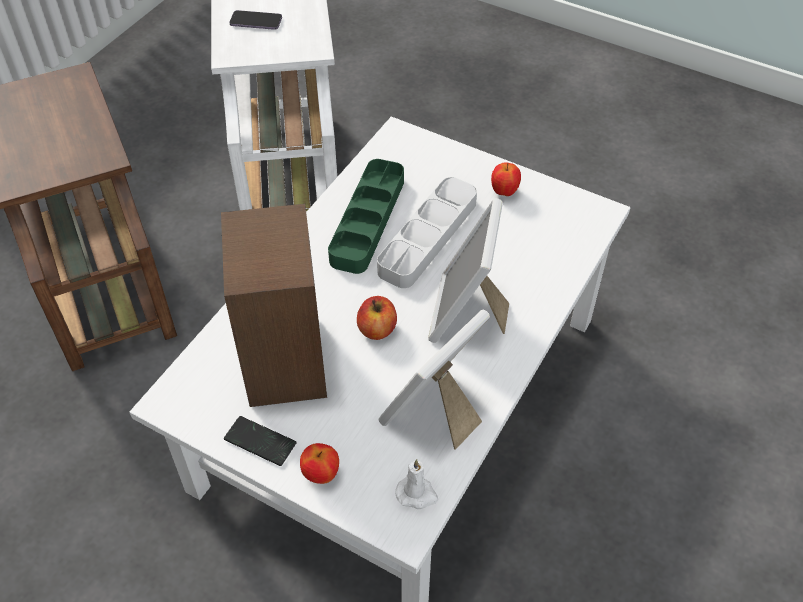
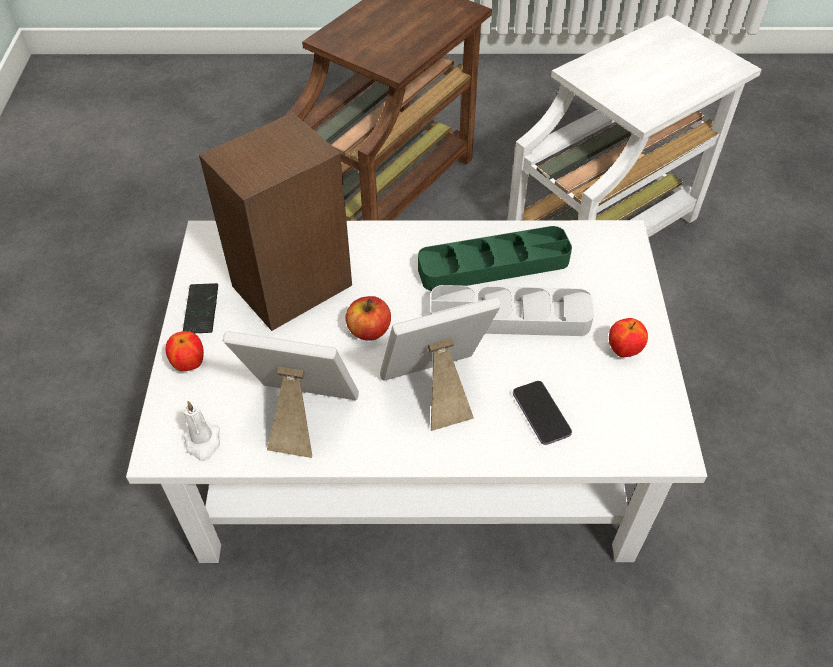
camera: 60 degrees right, 0 degrees up
phone [229,10,282,30] -> phone moved to [513,381,572,445]

